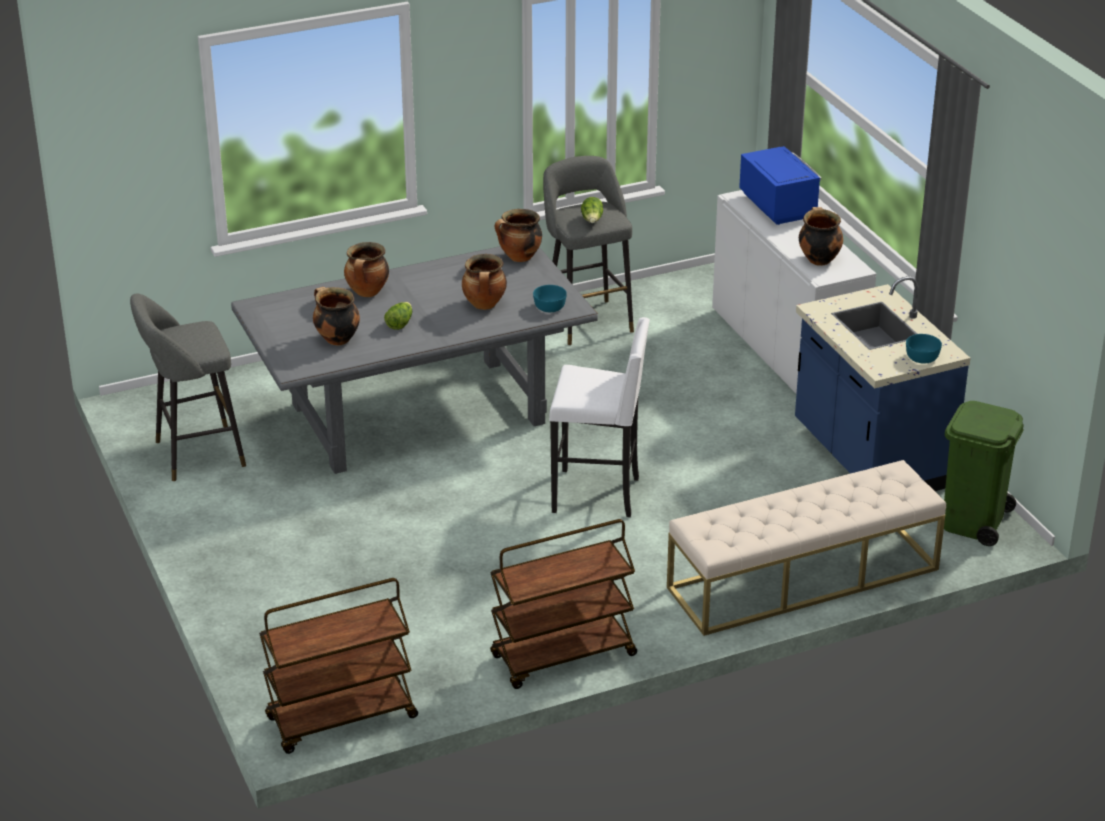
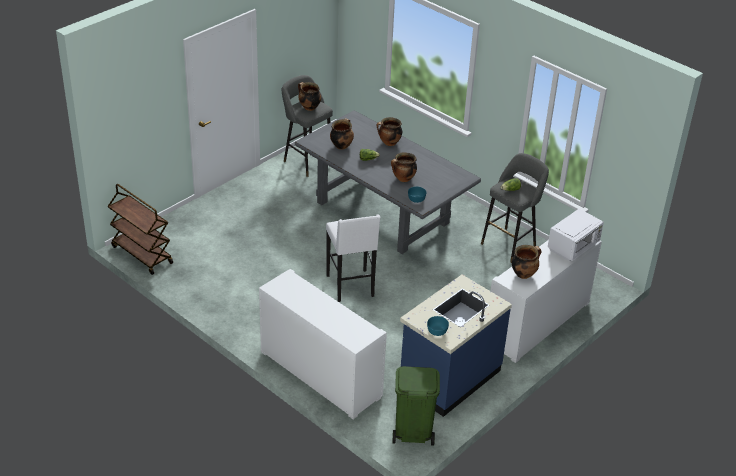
camera: 65 degrees right, 5 degrees up
brown cart [490,519,637,689] -> none
cooking pot [495,209,542,262] -> cooking pot moved to [298,82,321,111]
beige bench [667,460,946,636] -> white cabinet [259,269,387,419]
blue microwave [739,146,821,225] -> white microwave [548,209,604,261]

